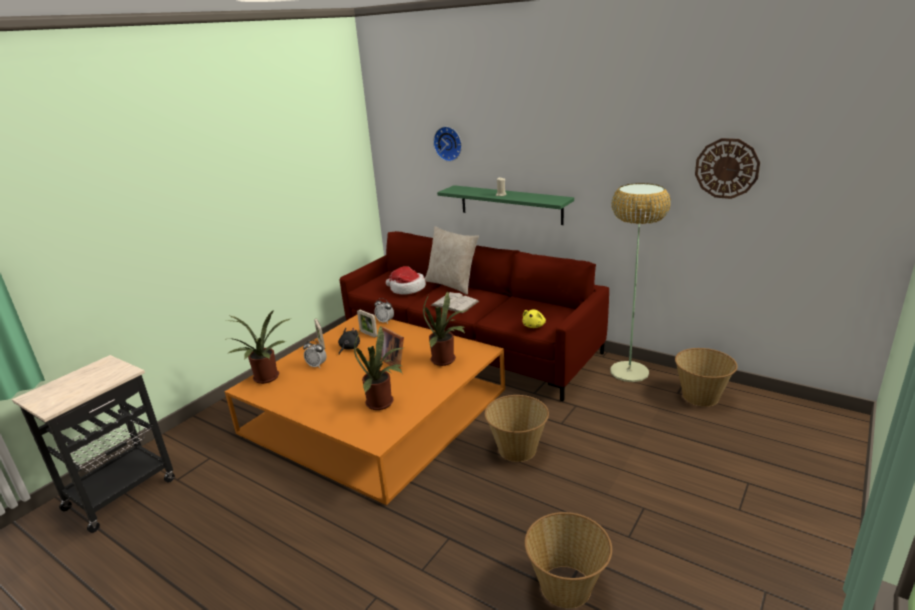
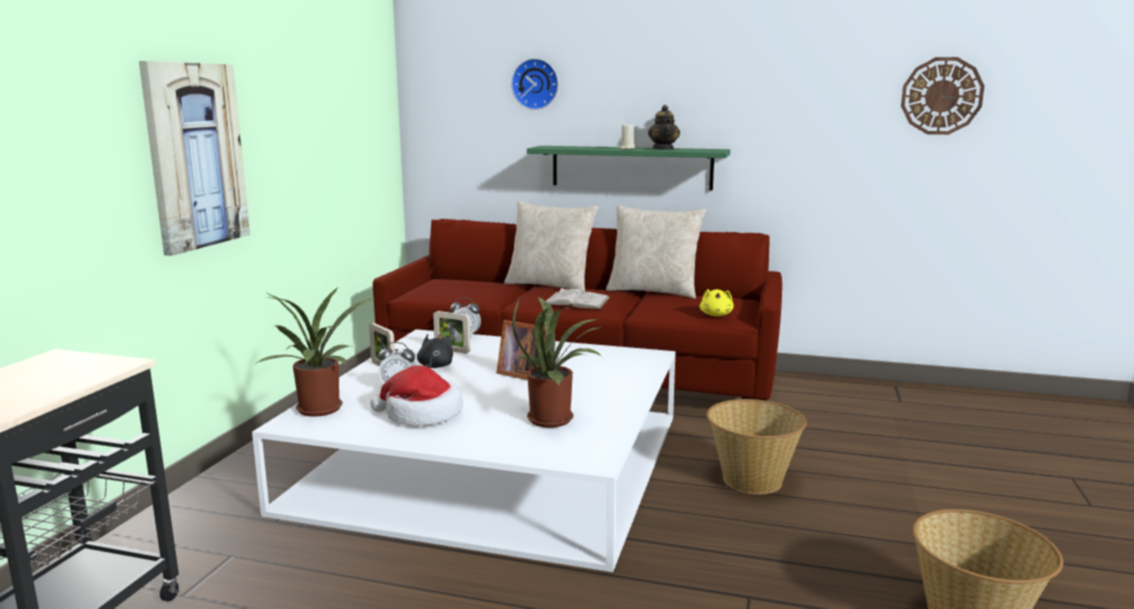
camera: 20 degrees left, 10 degrees down
orange coffee table [225,315,505,505] -> white coffee table [252,329,675,572]
hat [386,266,426,295] -> hat moved to [370,365,463,426]
potted plant [423,291,466,366] -> none
floor lamp [610,183,671,382] -> none
basket [675,348,737,407] -> none
none -> picture [139,61,250,256]
none -> beige pillow [606,205,705,299]
none -> teapot [648,105,680,150]

